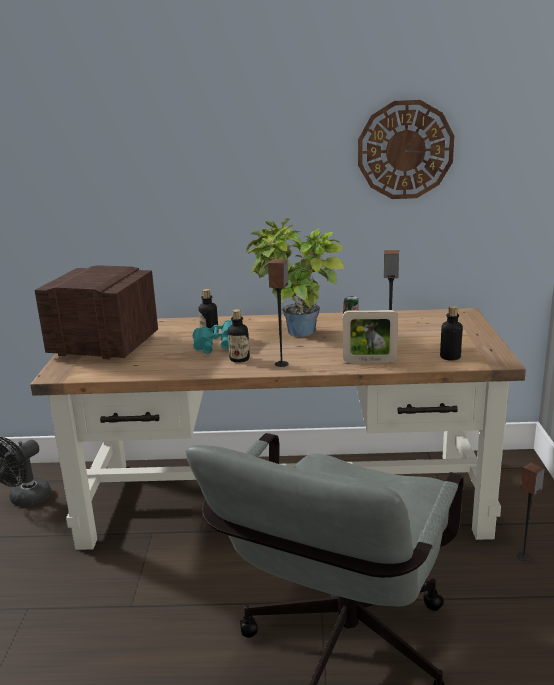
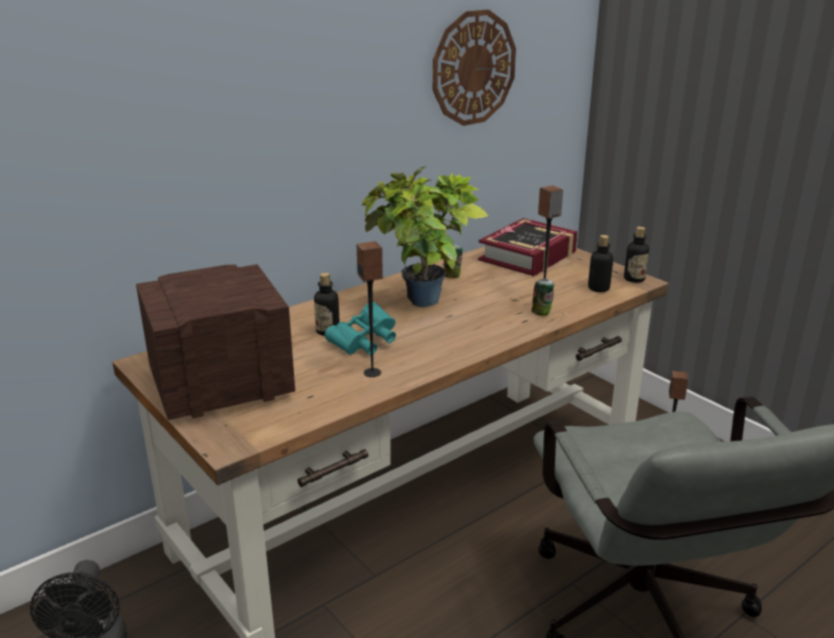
camera: 40 degrees left, 5 degrees up
bottle [228,309,250,363] -> bottle moved to [624,227,649,283]
speaker [268,259,289,367] -> speaker moved to [357,241,383,377]
picture frame [343,310,398,363] -> can [531,279,554,316]
none -> book [478,218,578,276]

